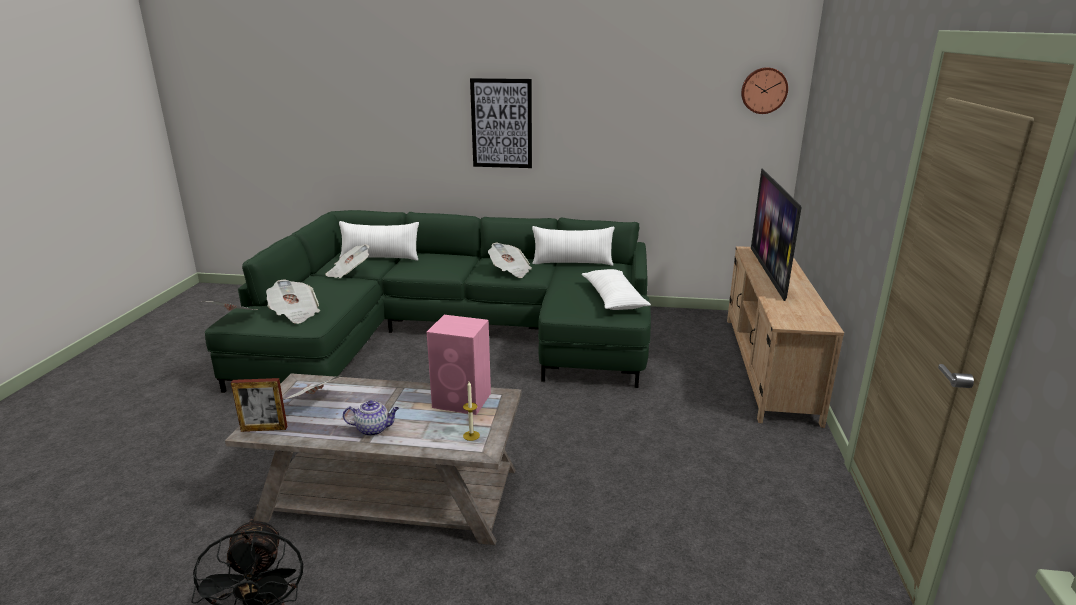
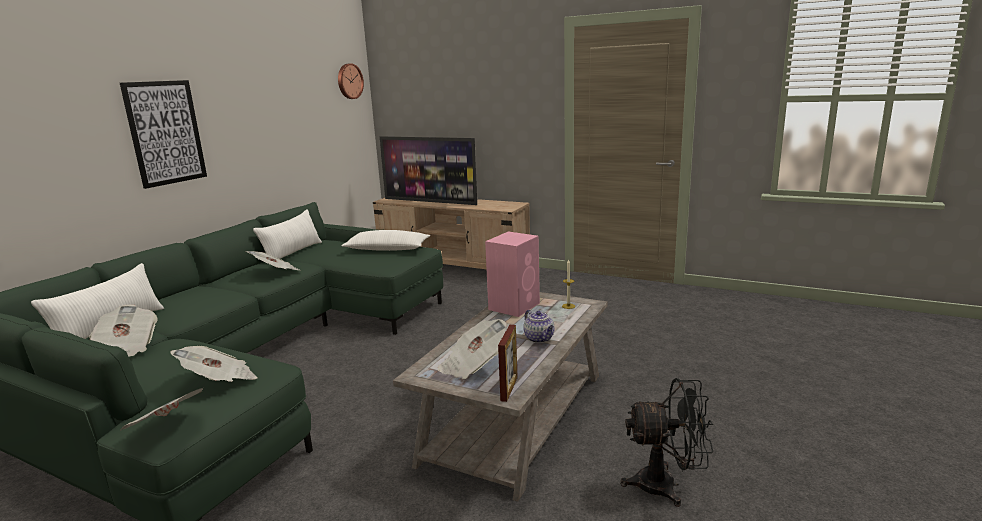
camera: 70 degrees left, 5 degrees down
teapot [343,400,399,436] -> teapot turned 135 degrees clockwise [523,310,555,343]

